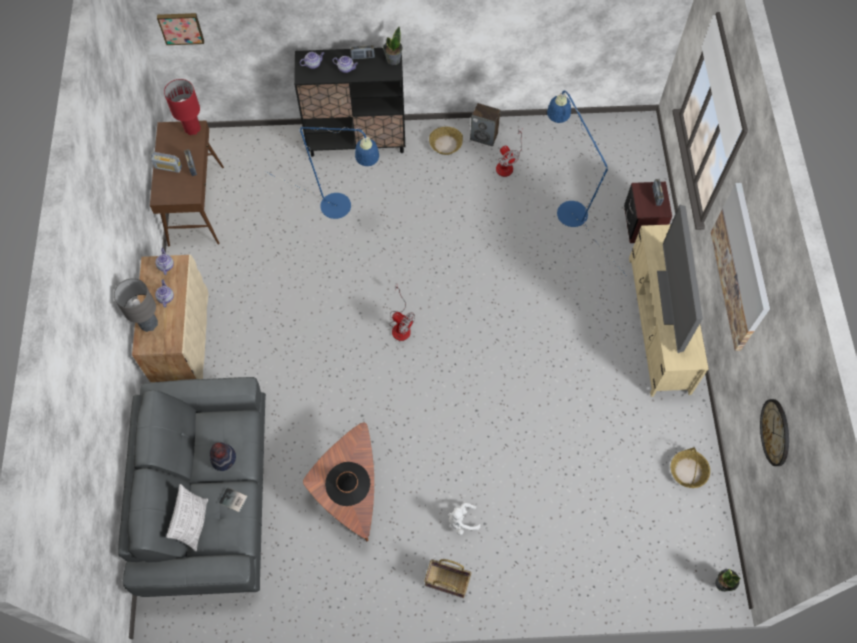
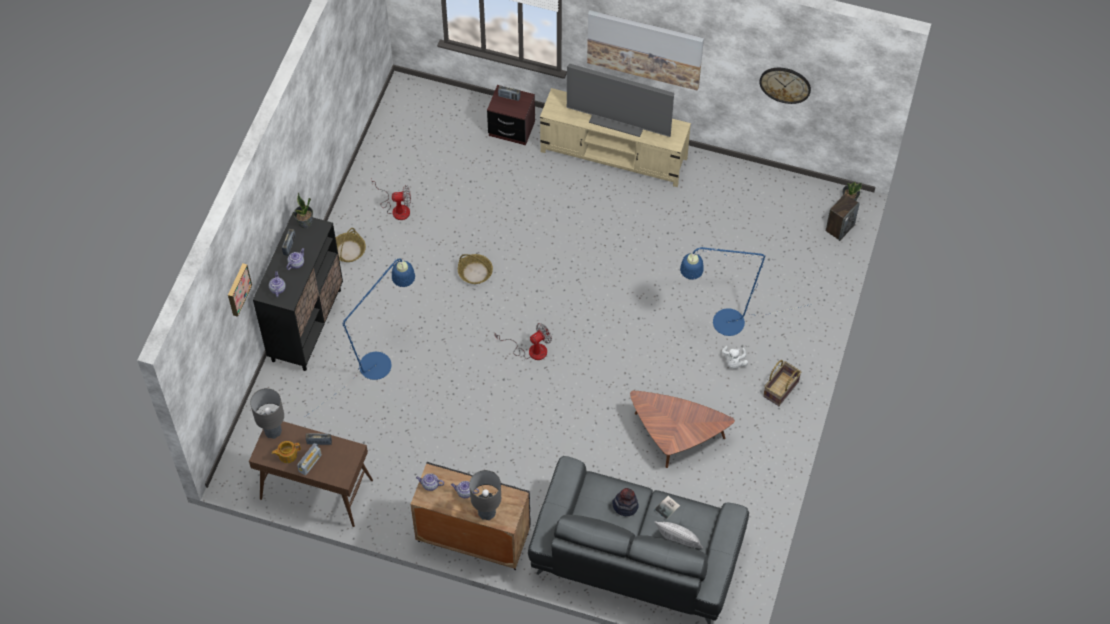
camera: 70 degrees left, 5 degrees down
beige cabinet [132,255,208,382] -> black cabinet [411,462,530,570]
picture [157,13,204,45] -> picture moved to [228,263,252,317]
red table lamp [164,79,201,135] -> grey table lamp [250,388,284,439]
black hat [325,462,370,506] -> none
speaker [470,103,500,146] -> speaker moved to [826,194,860,241]
blue floor lamp [547,91,626,275] -> blue floor lamp moved to [680,247,812,336]
basket [671,448,710,488] -> basket moved to [458,254,493,284]
none -> teapot [272,441,301,463]

